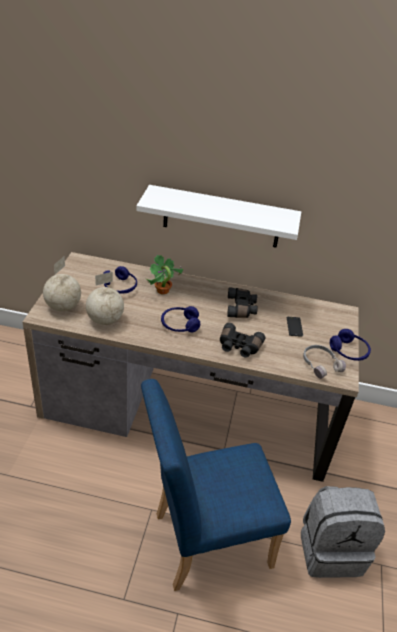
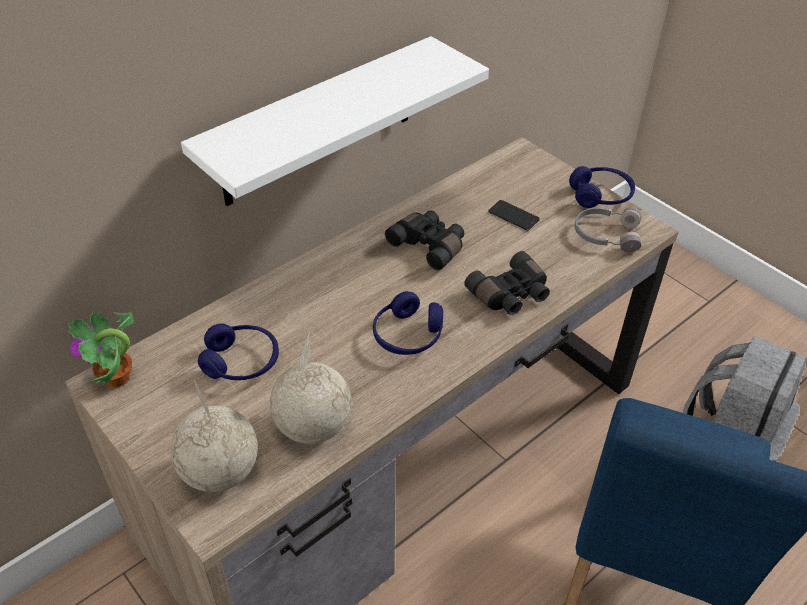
camera: 50 degrees left, 5 degrees up
potted plant [146,255,183,295] -> potted plant moved to [68,312,134,388]

